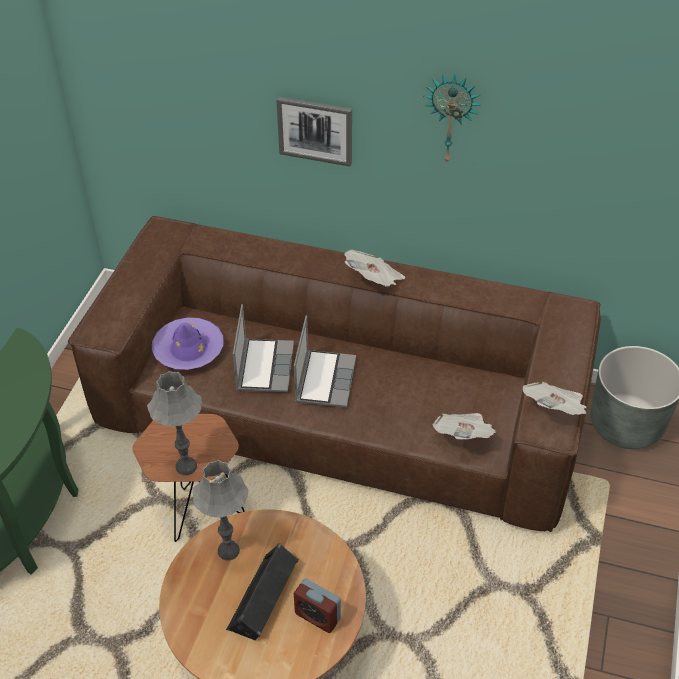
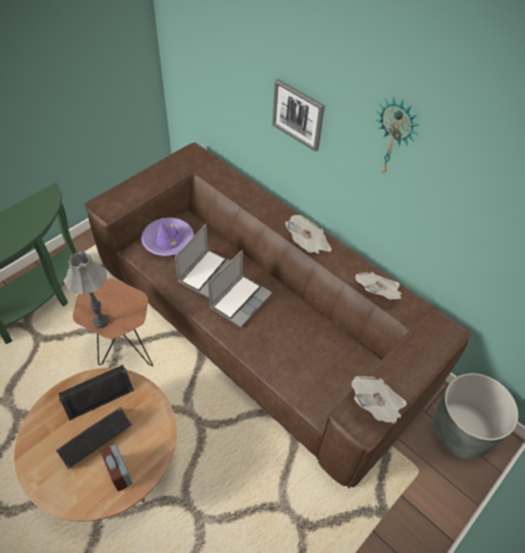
camera: 25 degrees right, 5 degrees up
grey table lamp [193,460,248,561] -> black speaker [58,364,134,421]
newspaper [432,413,496,439] -> newspaper moved to [355,272,402,299]

